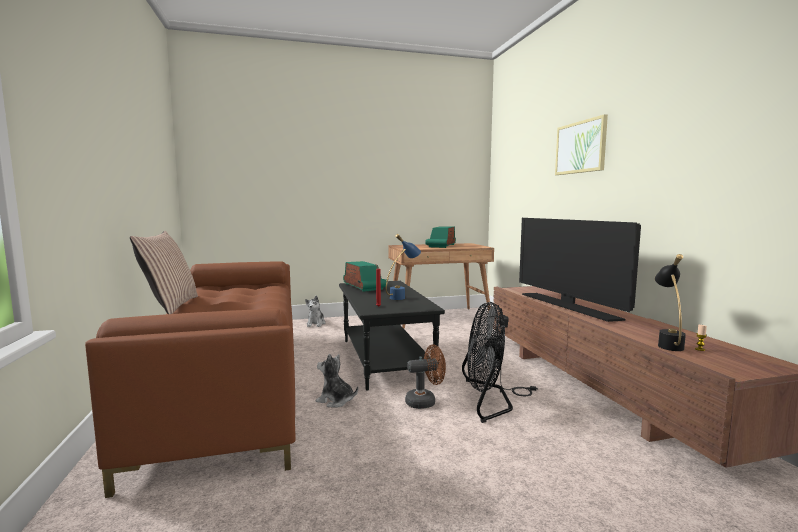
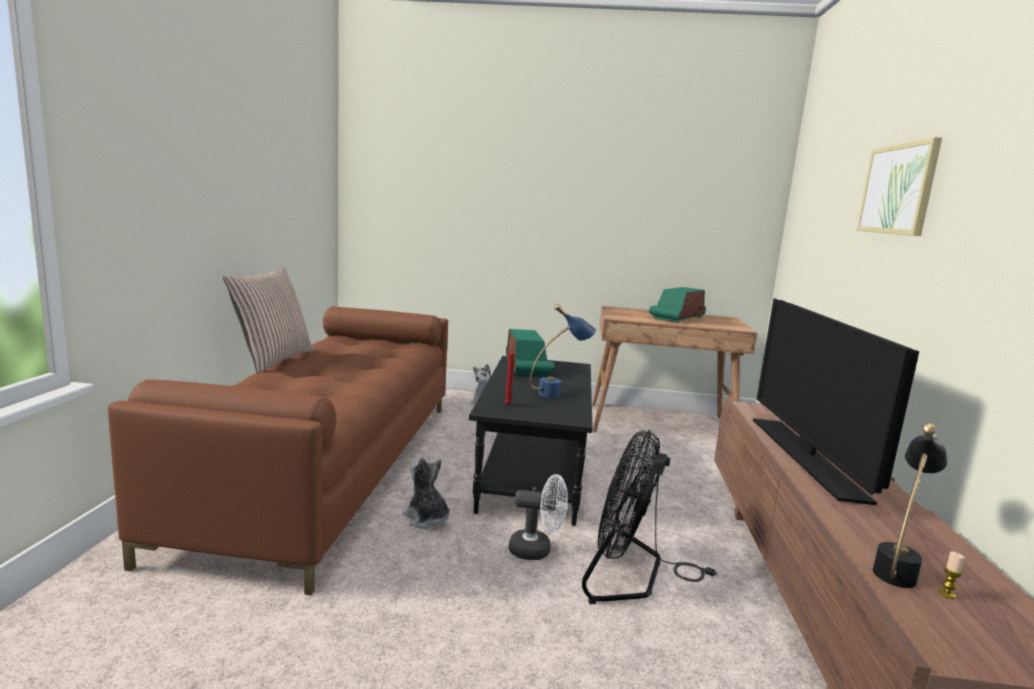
camera: 20 degrees right, 5 degrees up
brown fan [405,344,446,409] -> white fan [509,474,568,560]

